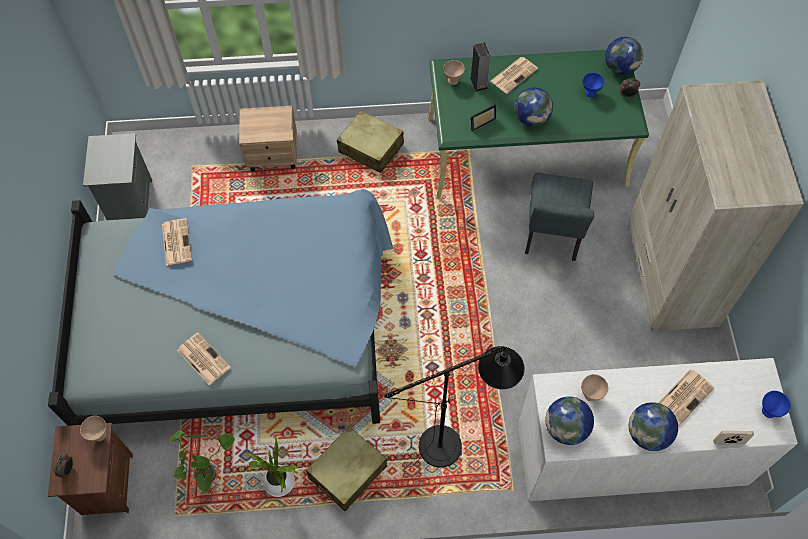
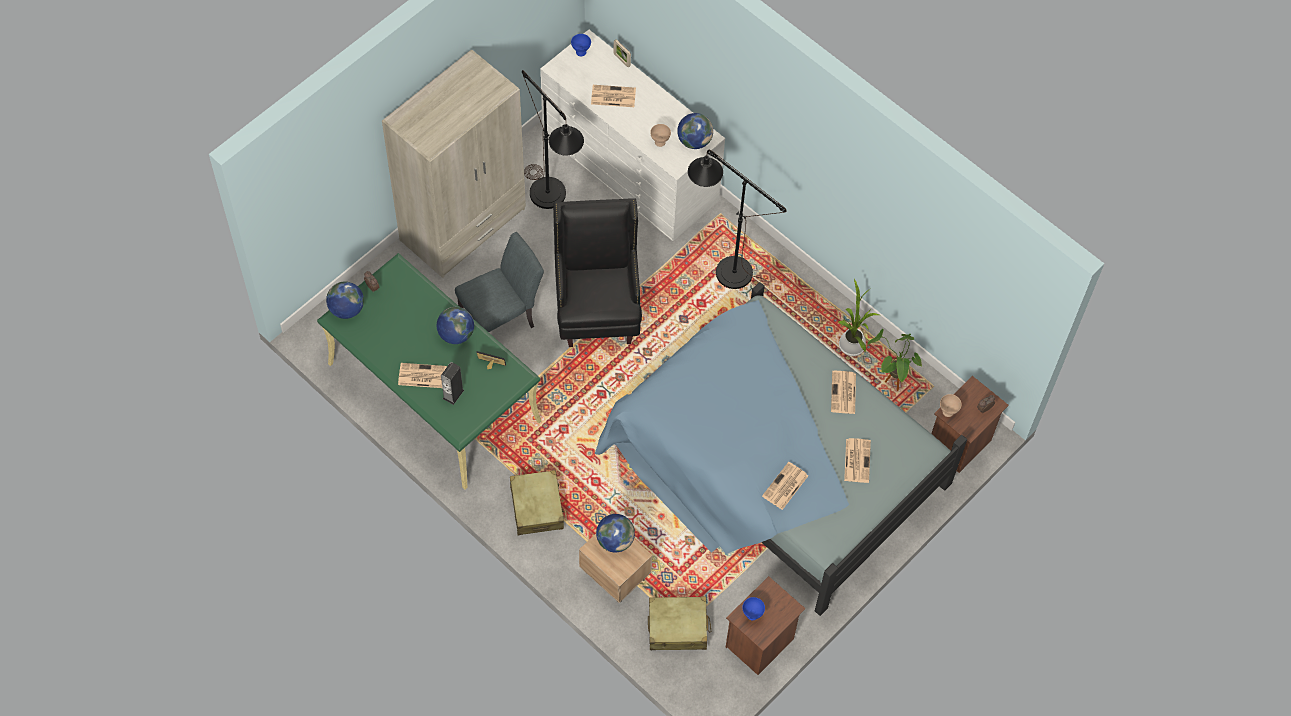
camera: 135 degrees left, 0 degrees up
grey nightstand [83,133,152,220] -> brown nightstand [725,576,805,675]
beige suitcase [306,426,387,511] -> beige suitcase moved to [648,596,711,650]
beige bowl [443,60,465,85] -> none
blue bowl [583,73,604,97] -> blue bowl moved to [742,597,765,620]
globe [629,402,678,451] -> globe moved to [596,514,635,553]
none -> black floor lamp [522,70,584,209]
none -> black armchair [553,198,642,347]
none -> newspaper [844,438,871,483]

